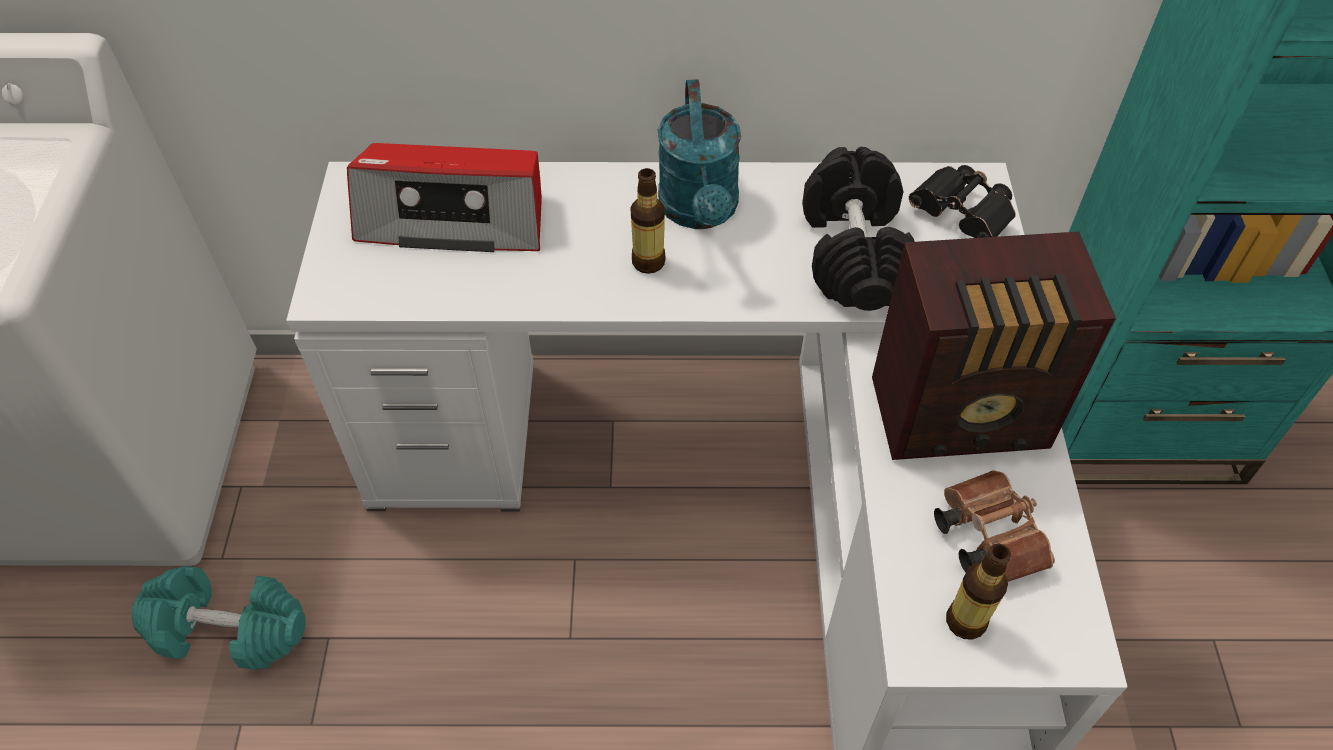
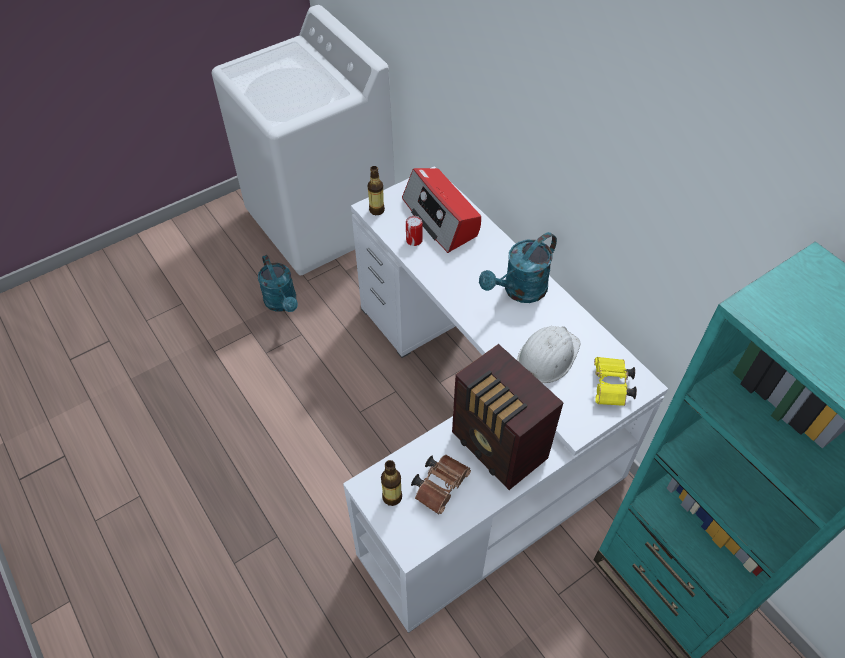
camera: 55 degrees right, 0 degrees up
turquoise dumbbell [131,566,306,670] -> turquoise watering can [258,255,298,312]
bottle [631,168,666,274] -> bottle moved to [368,166,385,215]
black dumbbell [802,147,915,311] -> white hard hat [517,326,580,383]
black binoculars [909,165,1016,238] -> yellow binoculars [594,357,637,406]
none -> can [406,216,423,246]

